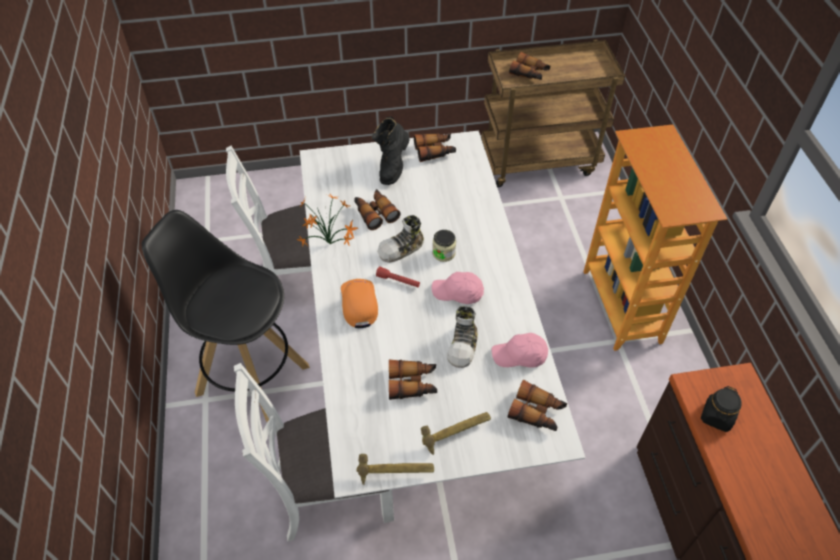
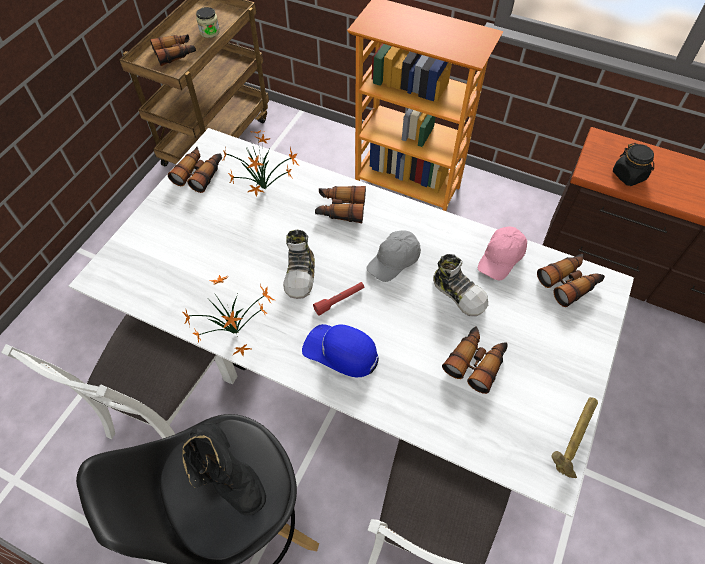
camera: 55 degrees left, 5 degrees up
orange cap [341,279,378,328] -> blue cap [302,324,379,377]
binoculars [354,189,401,230] -> binoculars moved to [315,186,366,223]
black boot [372,117,410,185] -> black boot moved to [182,423,266,516]
hammer [421,412,491,455] -> none
pink cap [431,272,484,304] -> grey cap [366,231,421,282]
jar [432,230,456,262] -> jar moved to [196,7,220,38]
none -> potted plant [222,130,300,197]

